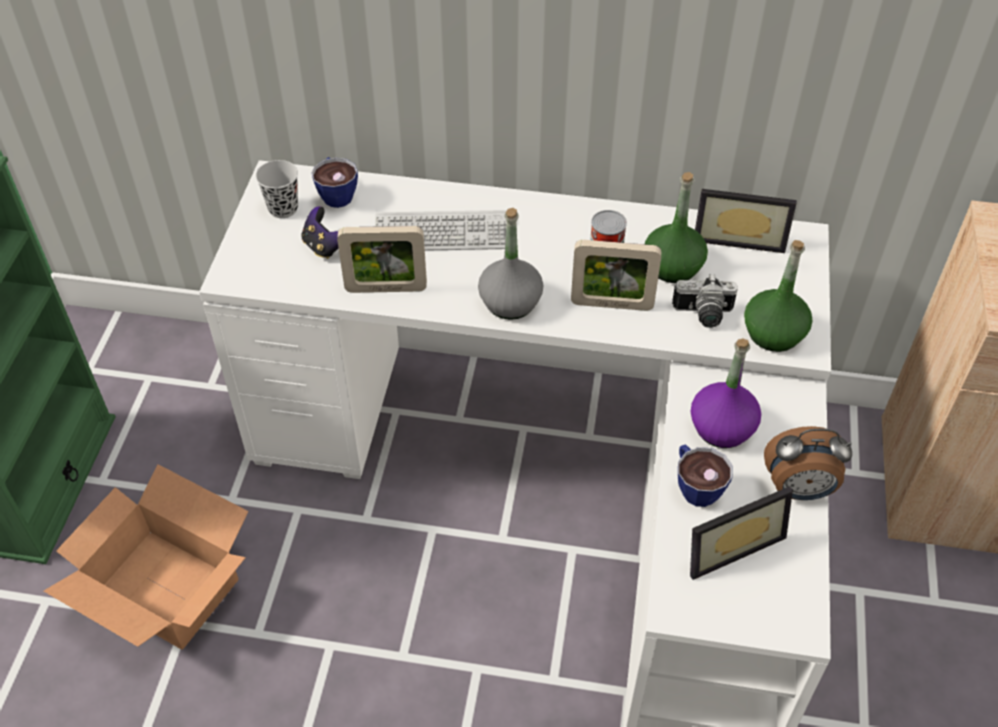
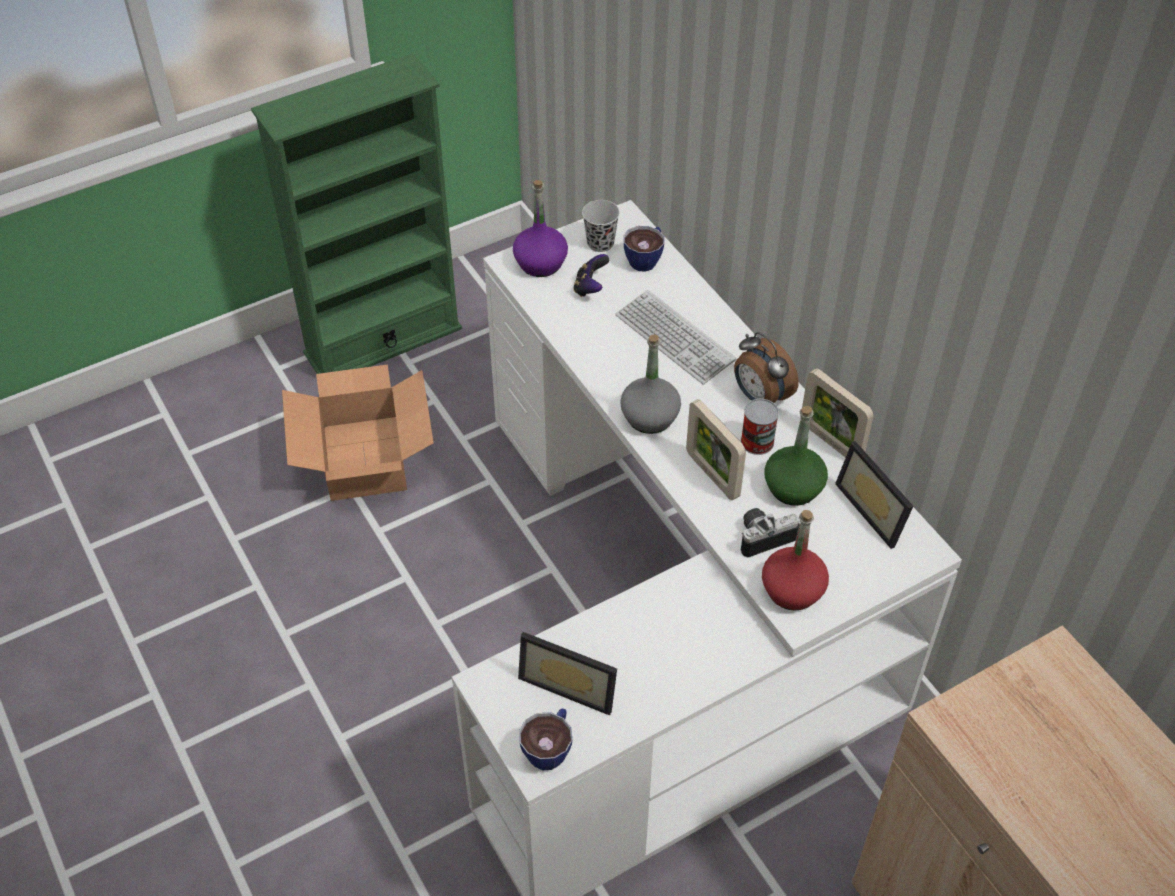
camera: 50 degrees right, 0 degrees up
picture frame [337,226,427,293] -> picture frame moved to [800,368,874,458]
camera [672,274,738,328] -> camera turned 105 degrees clockwise [741,508,800,558]
cup [678,445,733,507] -> cup moved to [519,709,572,770]
purple bottle [691,338,761,448] -> purple bottle moved to [513,180,568,277]
green bottle [744,240,812,352] -> red bottle [762,510,829,611]
alarm clock [764,426,852,500] -> alarm clock moved to [734,332,799,403]

